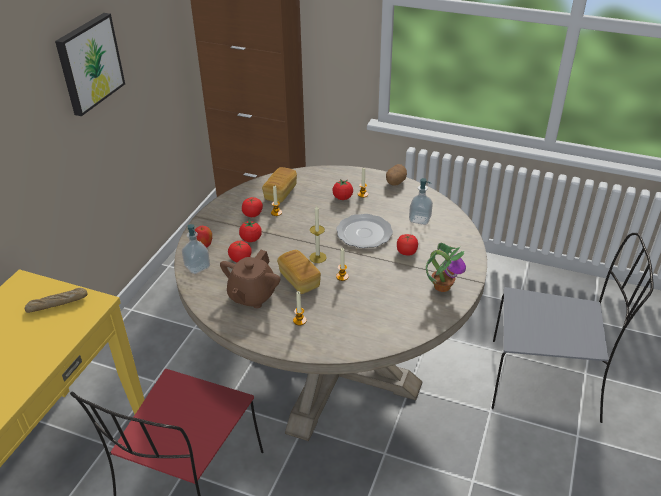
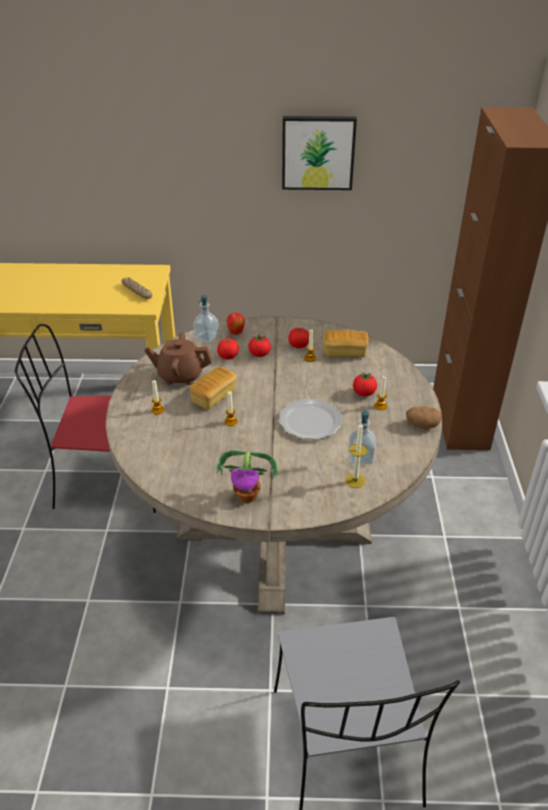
camera: 70 degrees right, 0 degrees up
candle [309,205,327,263] -> candle moved to [345,423,367,488]
tomato [397,234,418,256] -> none

